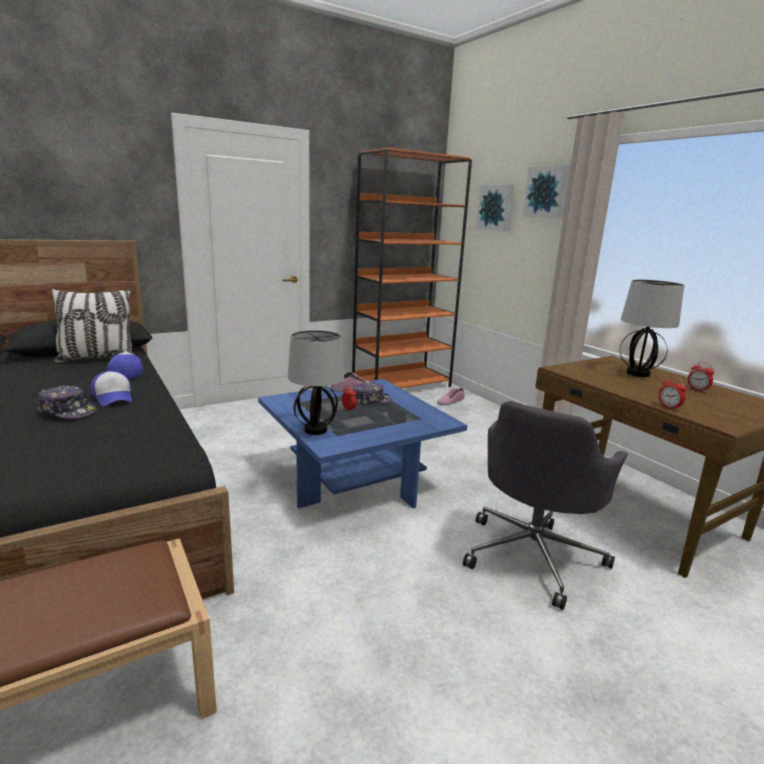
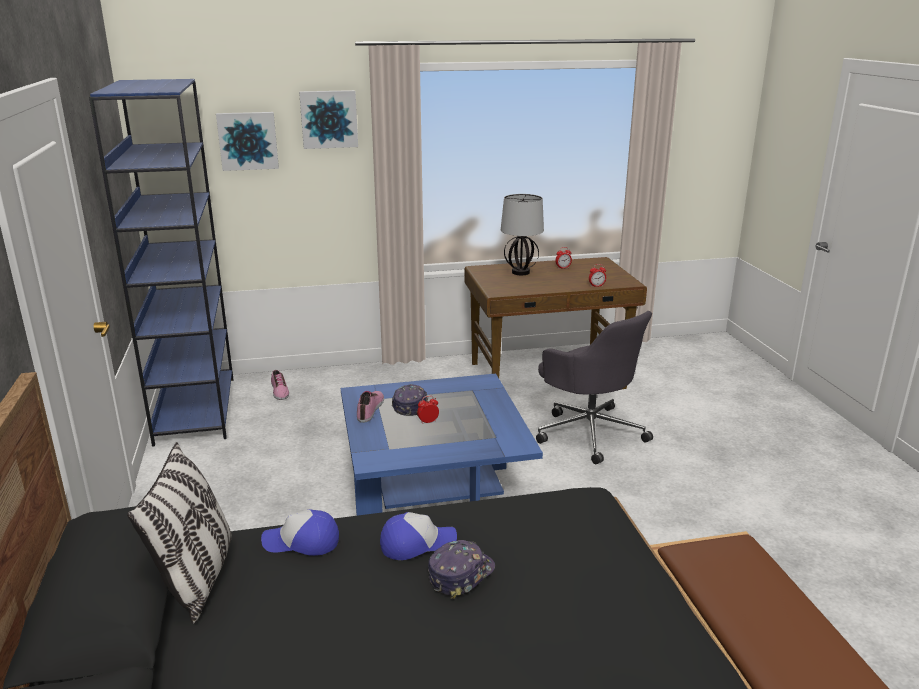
camera: 70 degrees left, 5 degrees up
table lamp [288,330,344,435] -> none
orange bookcase [352,148,472,388] -> blue bookcase [89,79,233,447]

